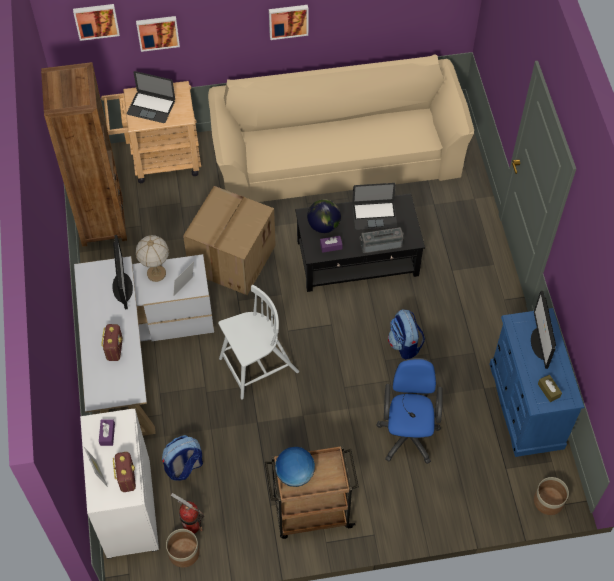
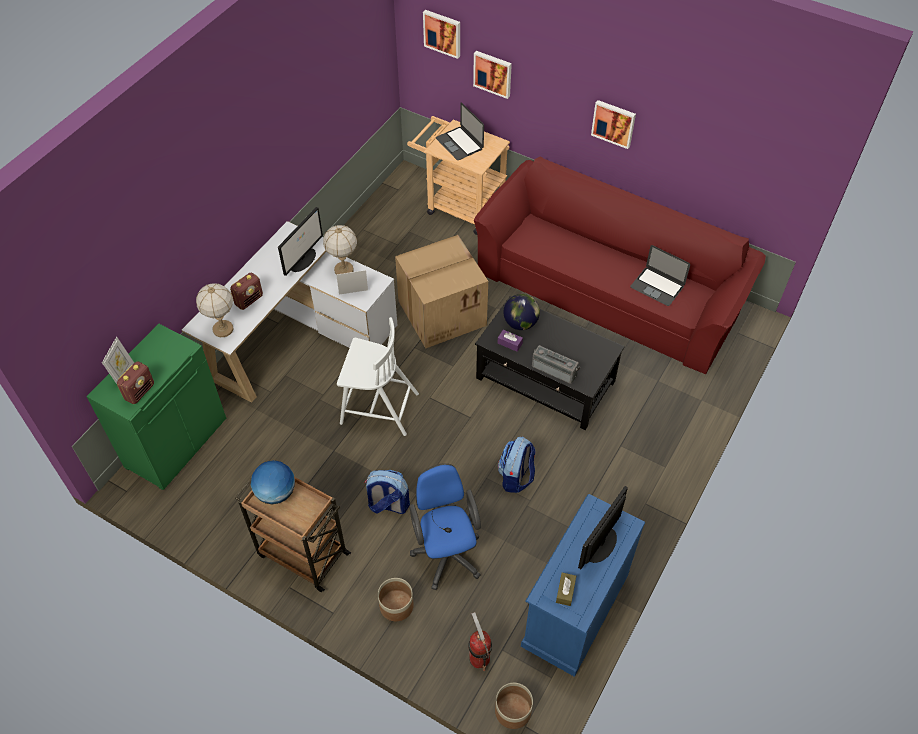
camera: 40 degrees right, 5 degrees down
brown bookcase [41,62,127,247] -> none
white cabinet [80,409,159,559] -> green cabinet [86,324,226,490]
purple tissue box [99,419,115,446] -> none
backpack [162,435,203,481] -> backpack moved to [365,470,410,514]
planter [166,529,200,567] -> planter moved to [378,578,414,621]
fire extinguisher [170,493,204,534] -> fire extinguisher moved to [469,612,492,671]
beige sofa [208,55,474,202] -> red sofa [474,156,766,374]
laptop [352,183,397,230] -> laptop moved to [630,245,690,306]
blue office chair [376,358,443,464] -> blue office chair turned 60 degrees counterclockwise [410,463,481,590]
none -> table lamp [196,283,233,337]

